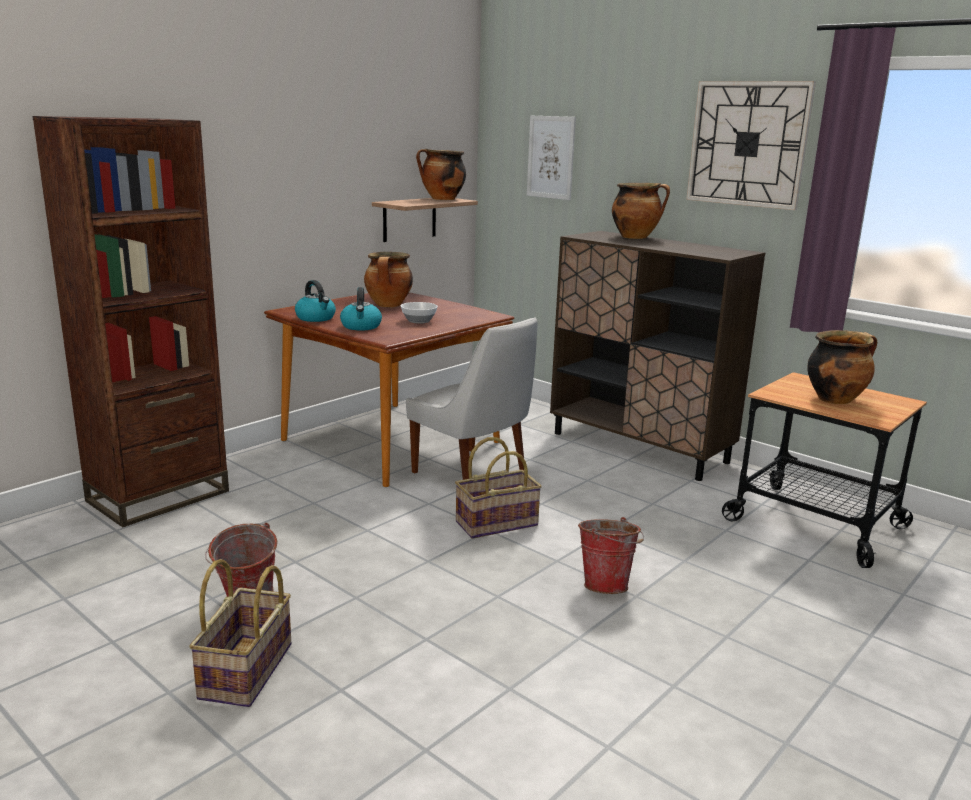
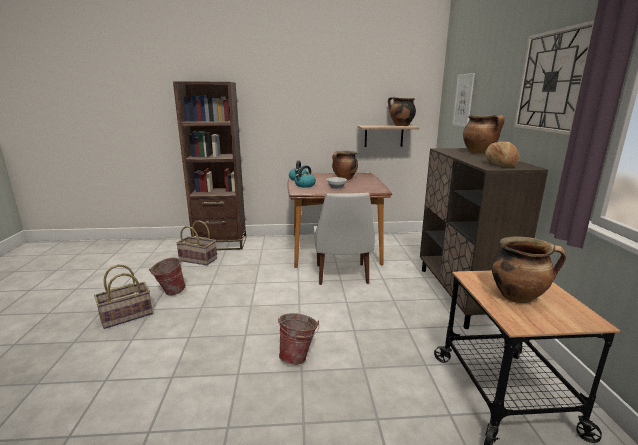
camera: 45 degrees right, 0 degrees up
basket [455,437,542,539] -> basket moved to [176,220,217,266]
none -> bread [485,142,519,167]

